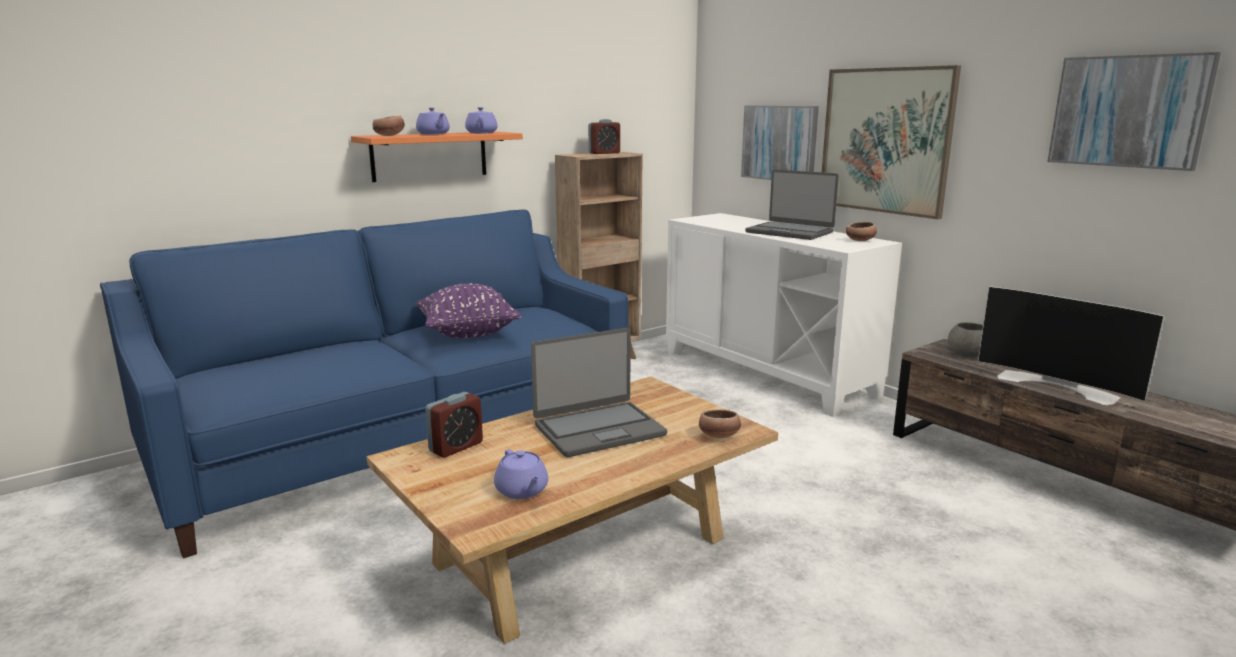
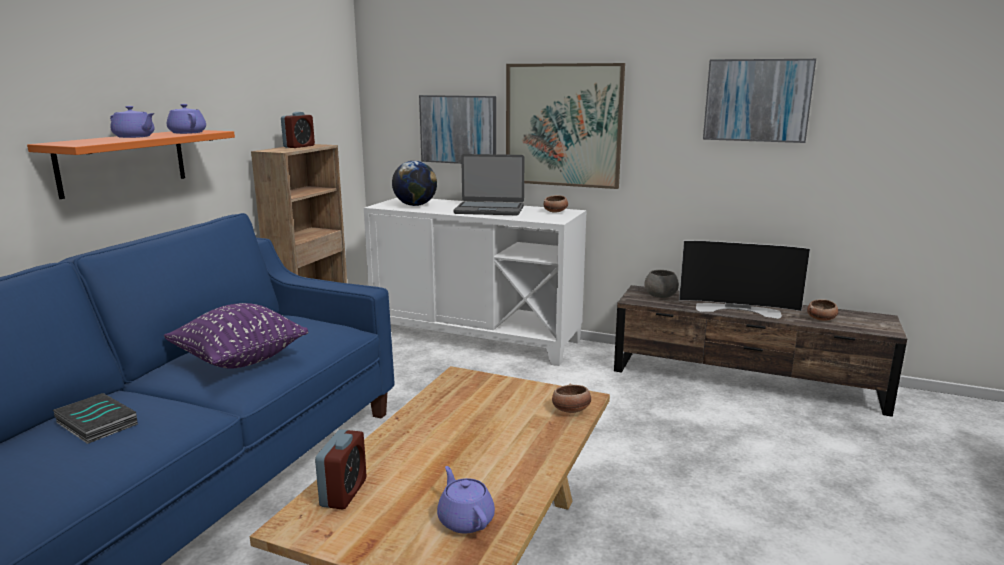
camera: 30 degrees left, 0 degrees up
bowl [373,116,405,136] -> bowl moved to [807,299,838,321]
purple teapot [494,449,548,499] -> purple teapot turned 150 degrees counterclockwise [437,466,495,533]
laptop [531,328,667,457] -> none
none -> book [53,393,138,444]
none -> globe [392,161,437,206]

